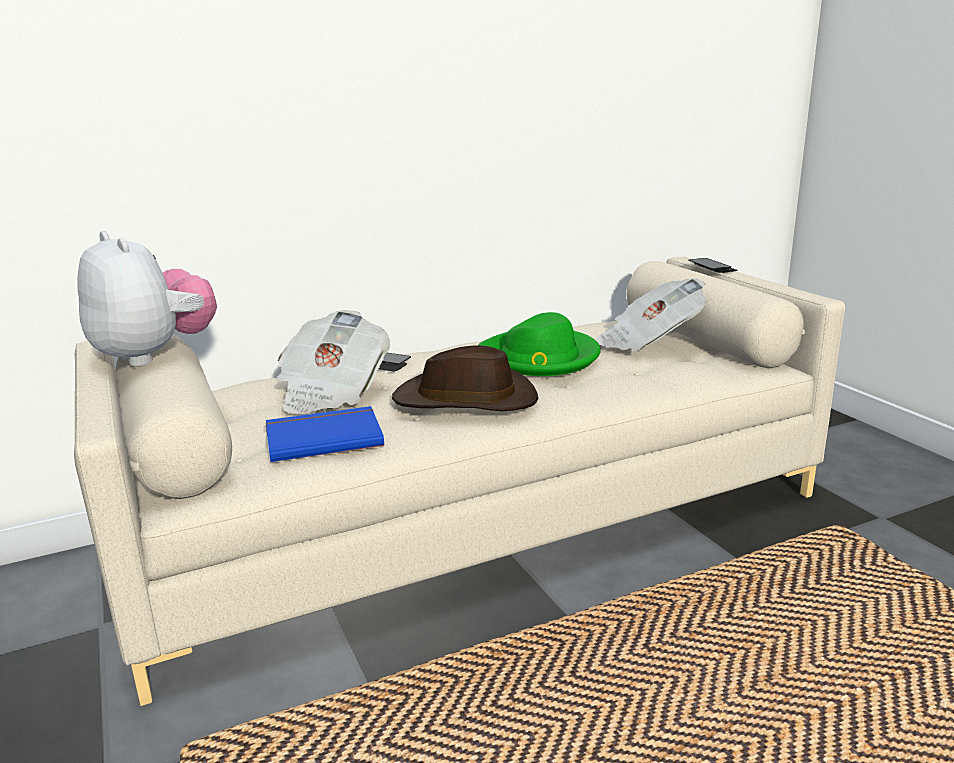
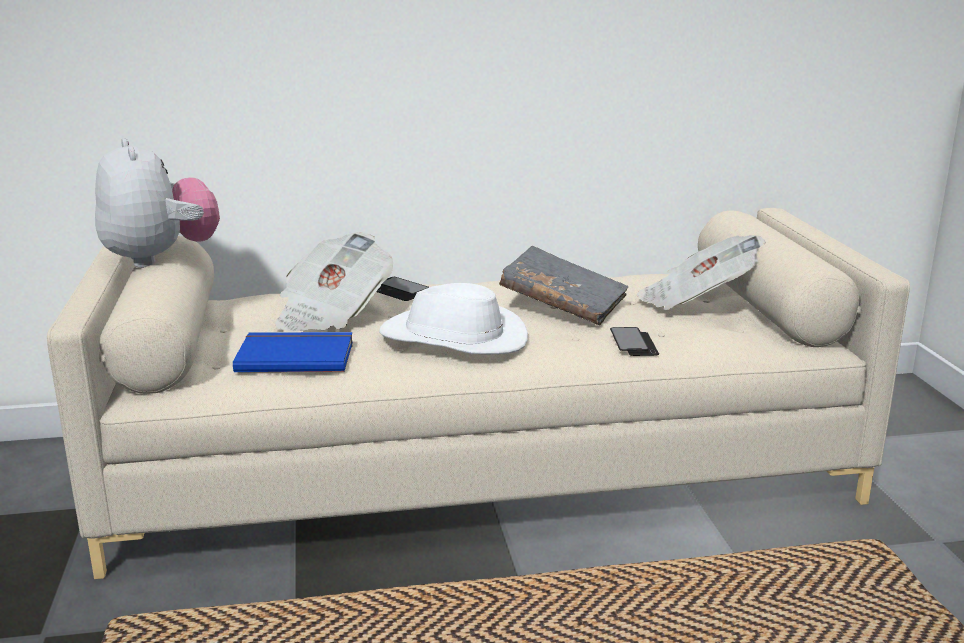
camera: 15 degrees right, 0 degrees up
brown hat [392,345,538,411] -> white hat [379,283,528,354]
green hat [478,312,601,376] -> grey book [499,246,628,325]
phone [688,258,738,273] -> phone moved to [610,327,659,356]

